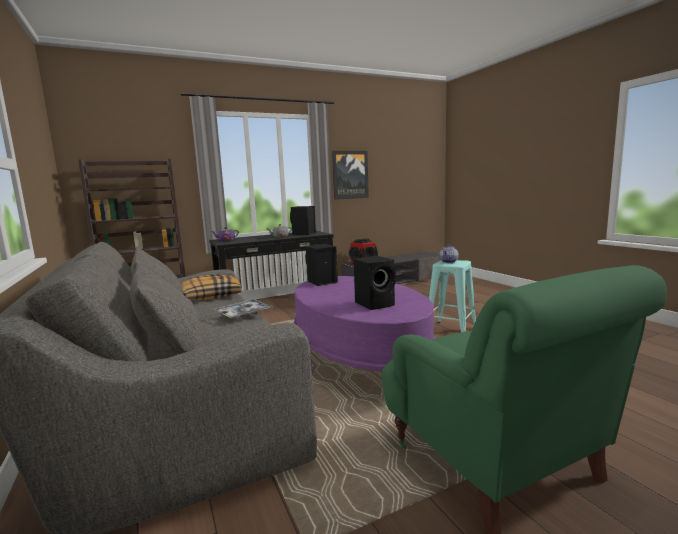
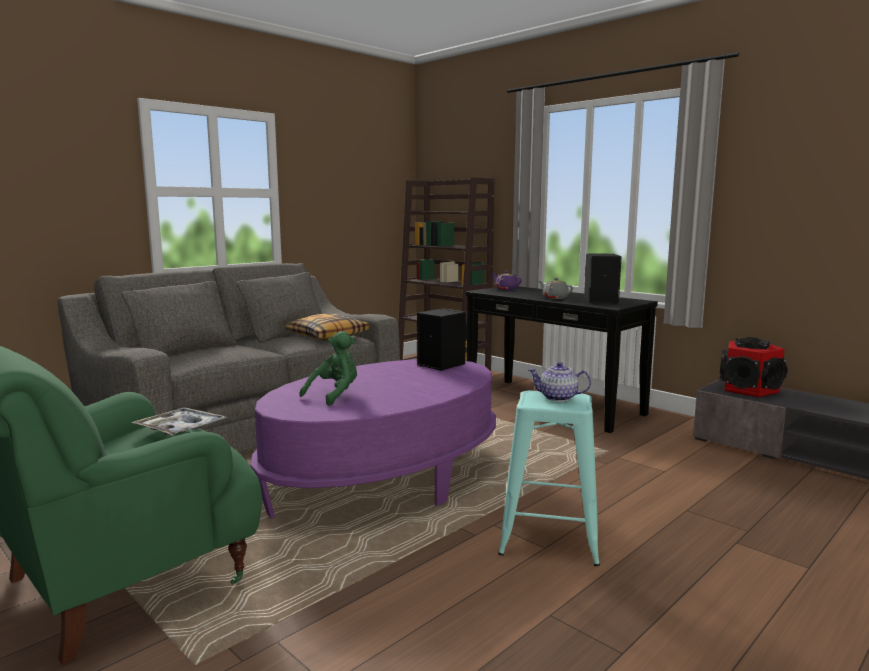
camera: 70 degrees right, 0 degrees up
tray [214,299,274,319] -> tray moved to [131,408,227,436]
picture [332,151,369,200] -> none
black speaker [354,256,396,310] -> green plush toy [299,331,357,406]

